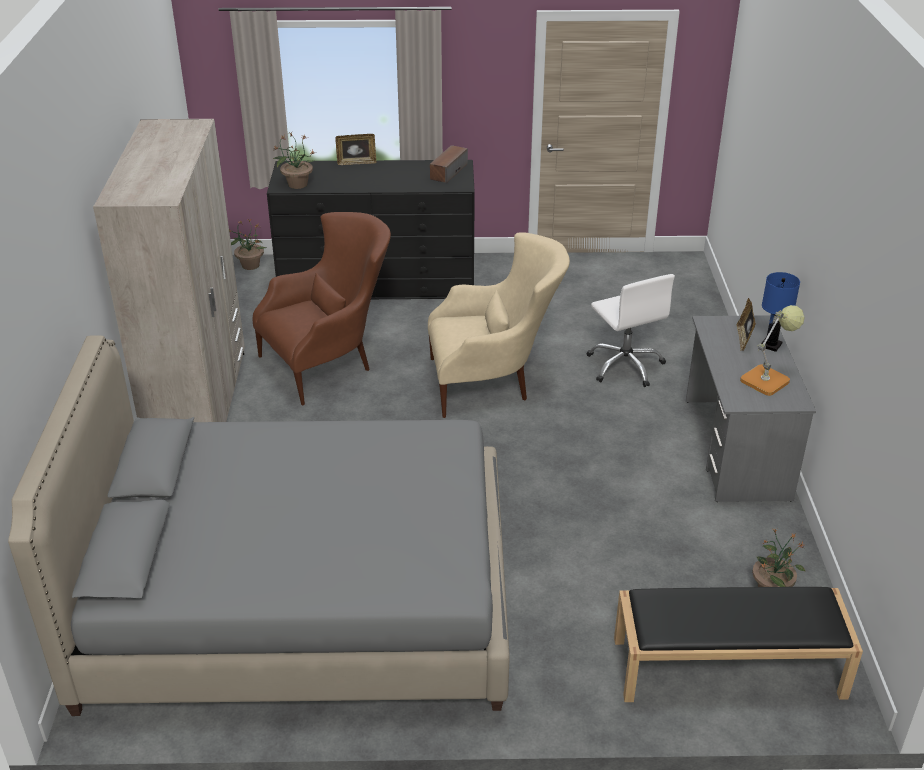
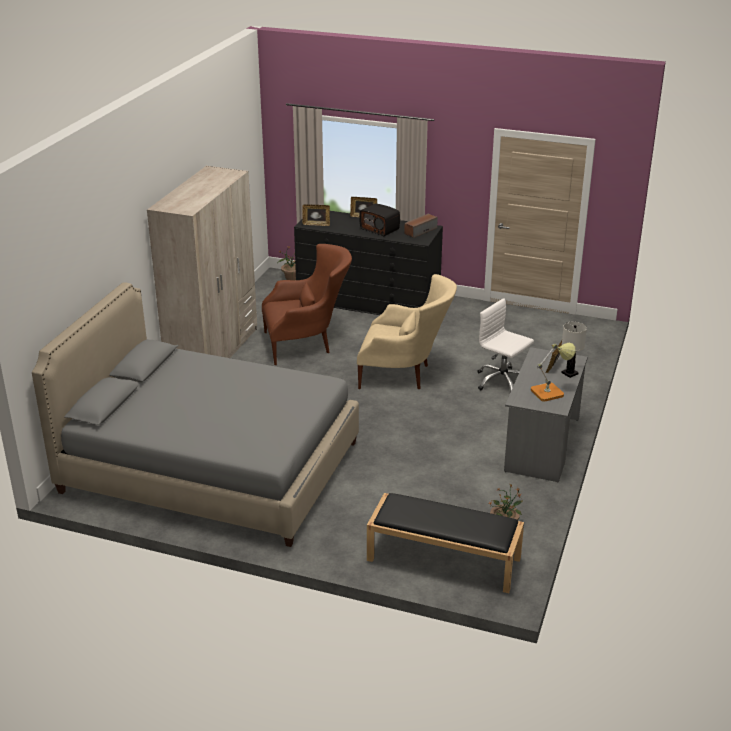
camera: 20 degrees right, 5 degrees down
potted plant [273,132,317,189] -> picture frame [302,205,330,226]
white office chair [586,274,675,387] -> white office chair turned 135 degrees clockwise [477,298,534,393]
blue table lamp [761,272,800,352] -> white table lamp [562,322,587,378]
none -> radio [359,203,400,237]

